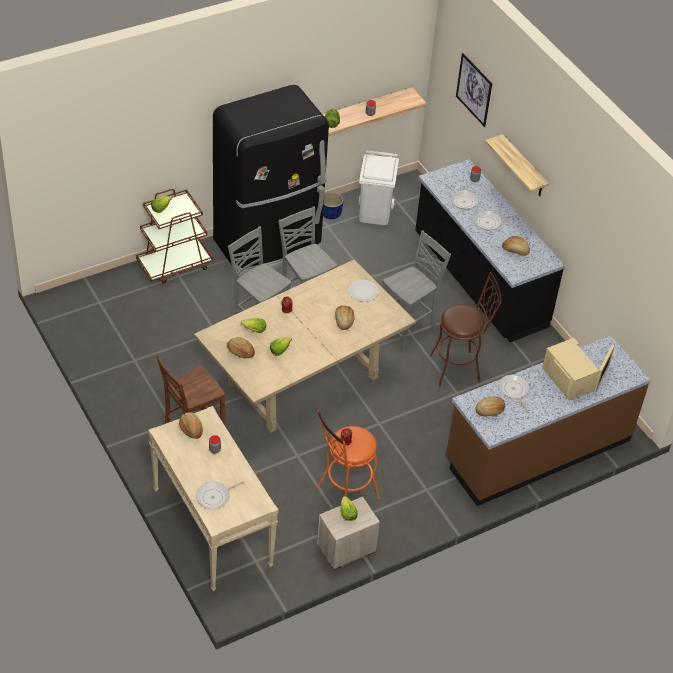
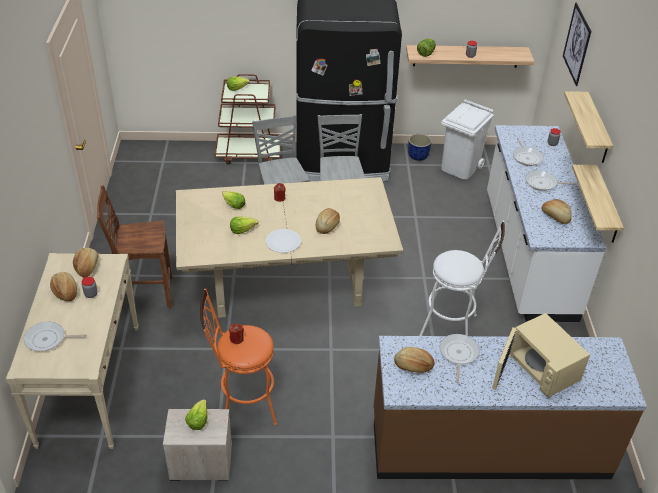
camera: 30 degrees right, 5 degrees down
bread [227,337,255,358] -> bread moved to [50,272,77,301]
white plate [348,280,379,302] -> white plate moved to [266,229,301,253]
grey chair [383,230,451,350] -> none
black counter [415,159,565,342] -> white counter [487,125,606,322]
brown stool [430,272,502,387] -> white stool [419,221,505,336]
beige microwave [542,338,615,401] -> beige microwave turned 150 degrees clockwise [492,313,590,398]
none -> shelf [572,165,624,243]

